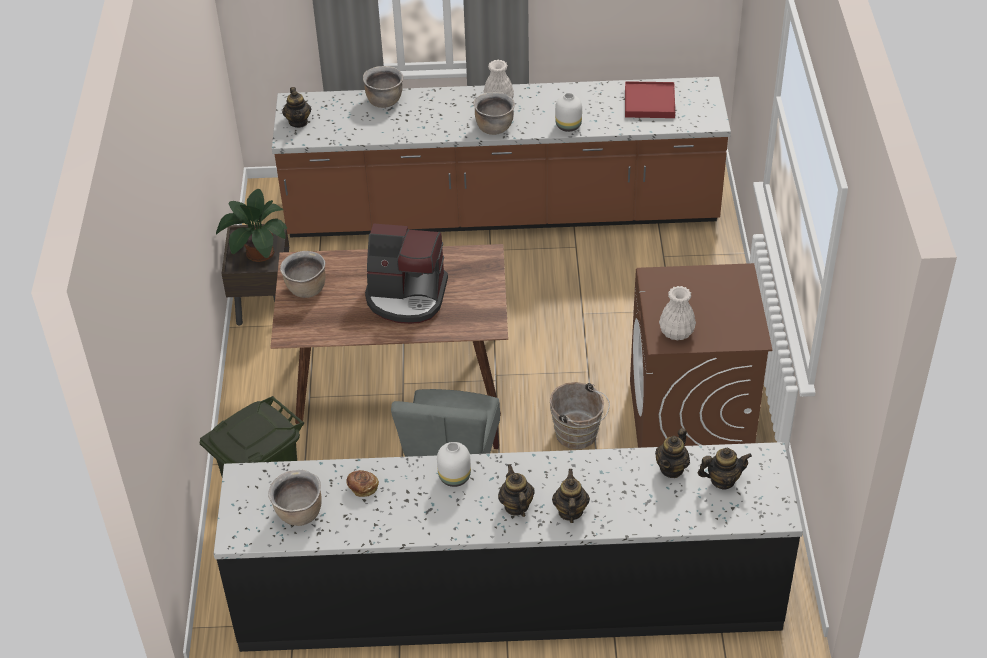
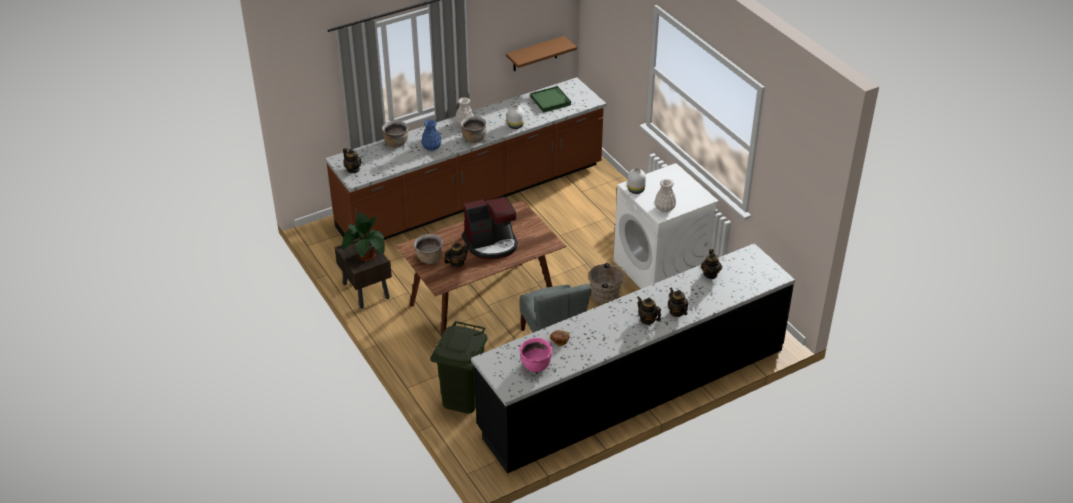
camera: 30 degrees left, 5 degrees down
brown cooking pot [268,470,322,526] -> pink cooking pot [520,338,552,372]
white vase [437,442,471,487] -> white vase moved to [627,168,646,194]
red tray [625,81,675,118] -> green tray [530,86,571,113]
brown washing machine [630,263,773,448] -> white washing machine [614,163,719,289]
teapot [697,448,752,490] -> teapot moved to [444,242,469,267]
none -> blue vase [421,119,441,151]
none -> brown shelf [506,36,577,71]

